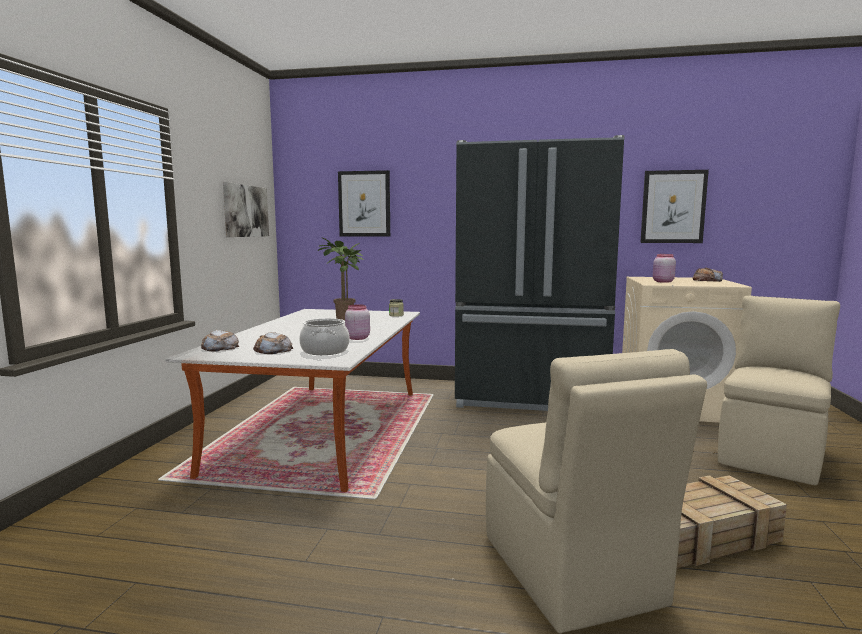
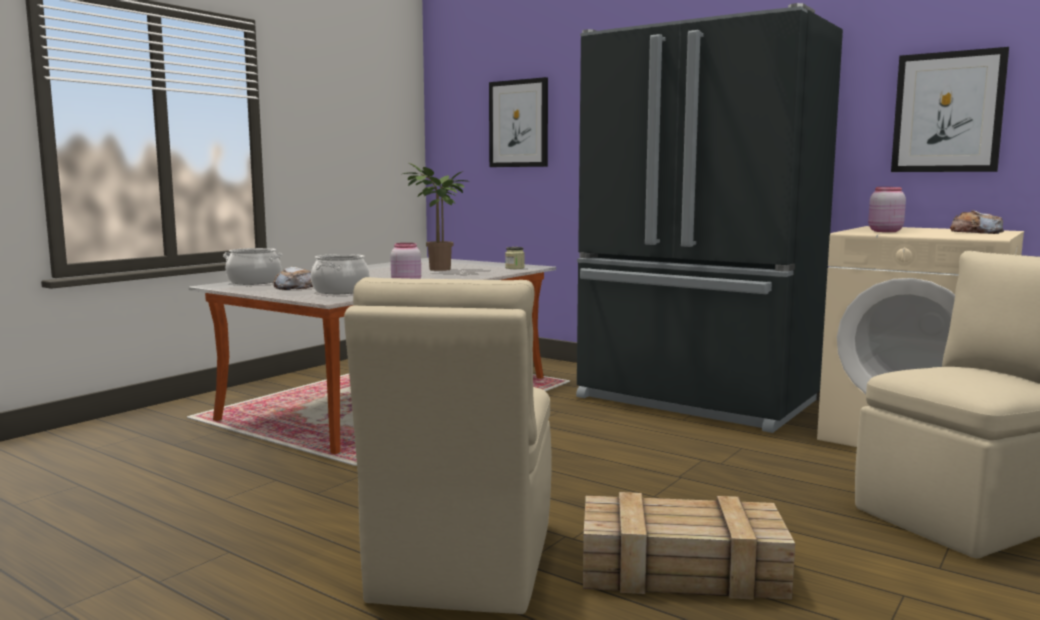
camera: 25 degrees right, 0 degrees up
bread [201,330,239,351] -> cooking pot [223,248,283,285]
picture [223,182,269,237] -> none

